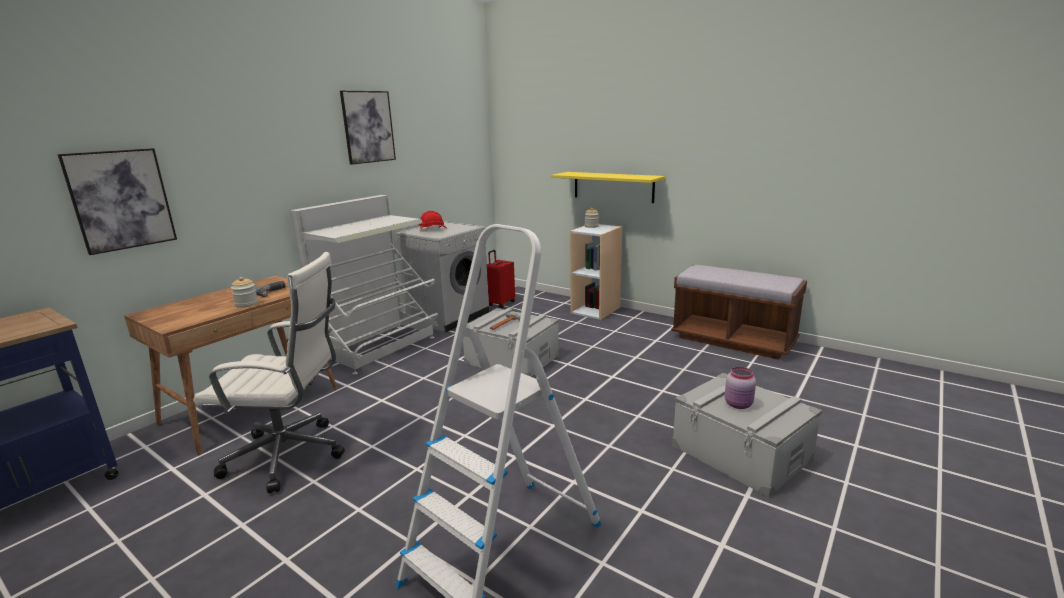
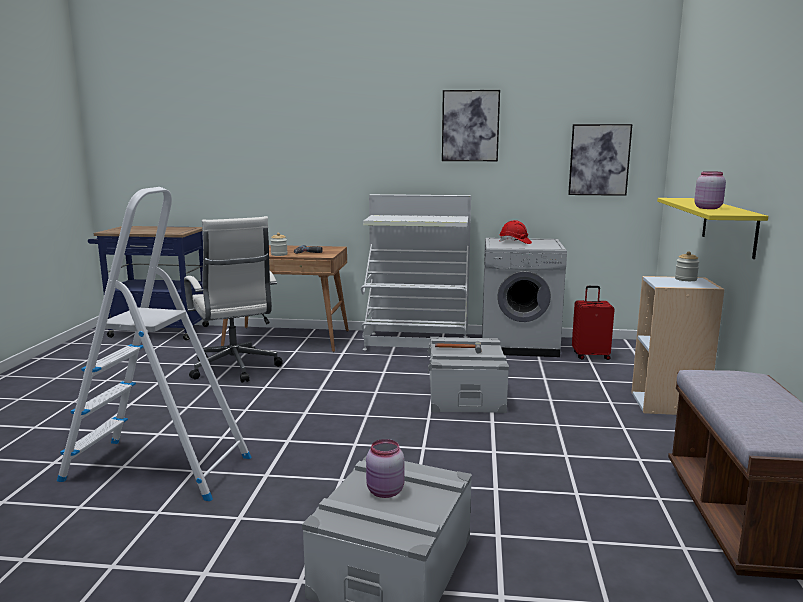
camera: 60 degrees right, 5 degrees down
picture [58,148,177,255] -> picture moved to [568,124,632,196]
none -> pink jar [694,171,726,209]

